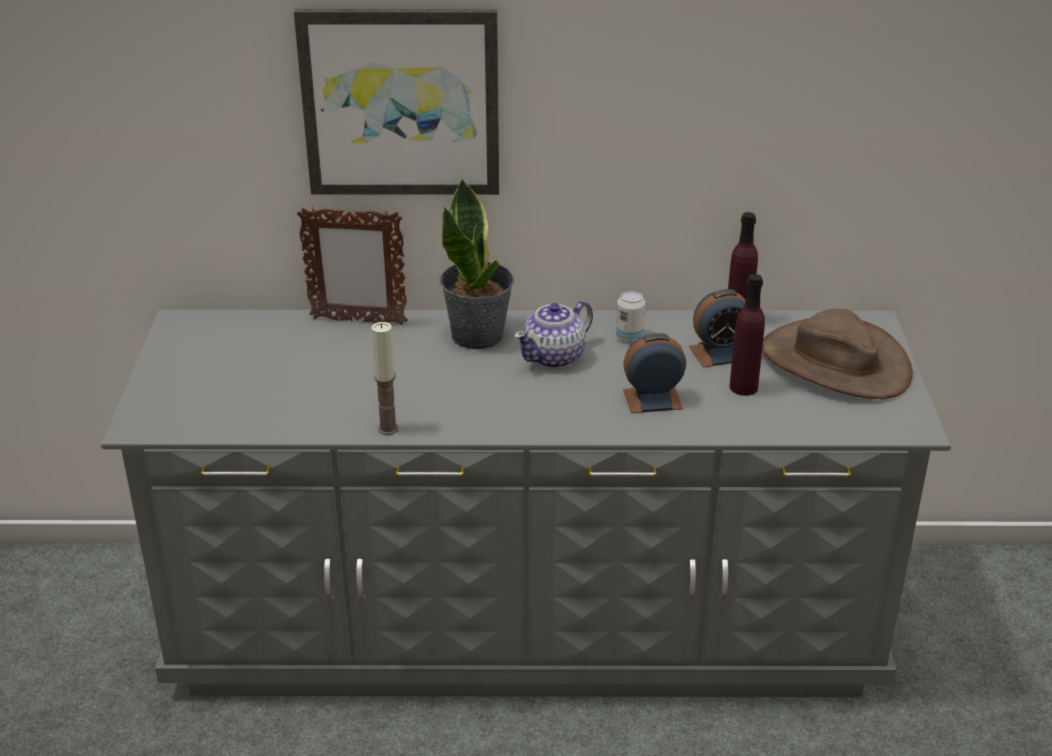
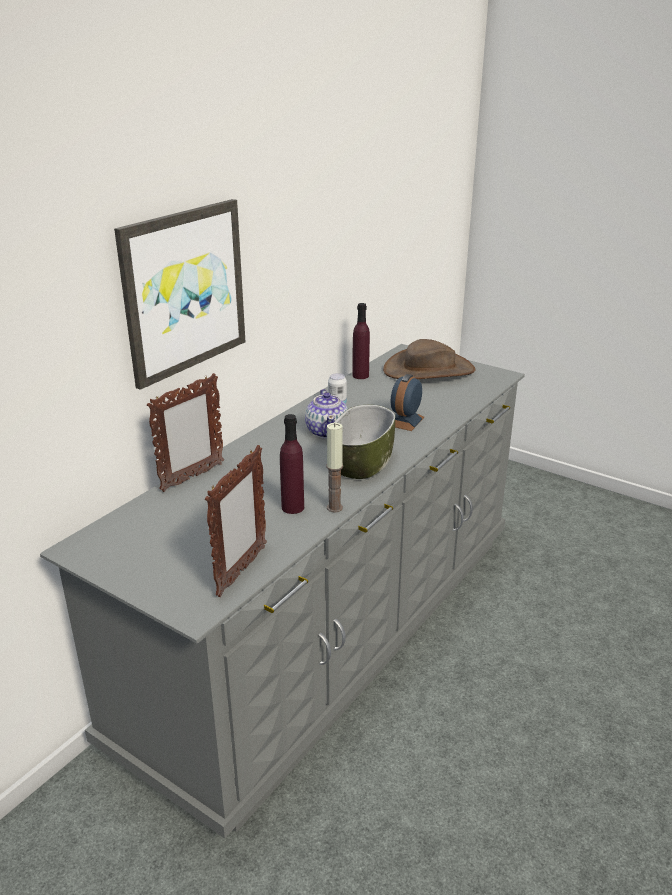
camera: 55 degrees left, 5 degrees down
potted plant [440,178,514,349] -> none
alarm clock [689,289,746,368] -> none
purple bottle [730,274,765,396] -> purple bottle moved to [280,414,304,514]
none -> picture frame [205,445,267,597]
none -> bowl [333,405,395,479]

